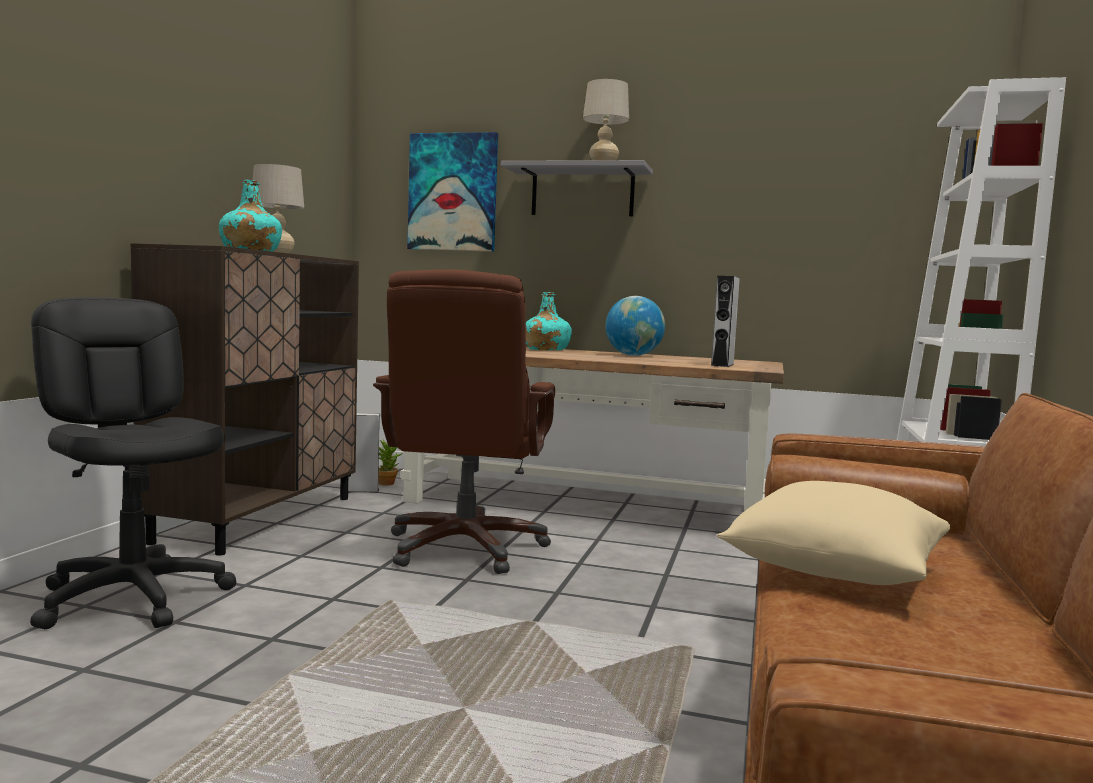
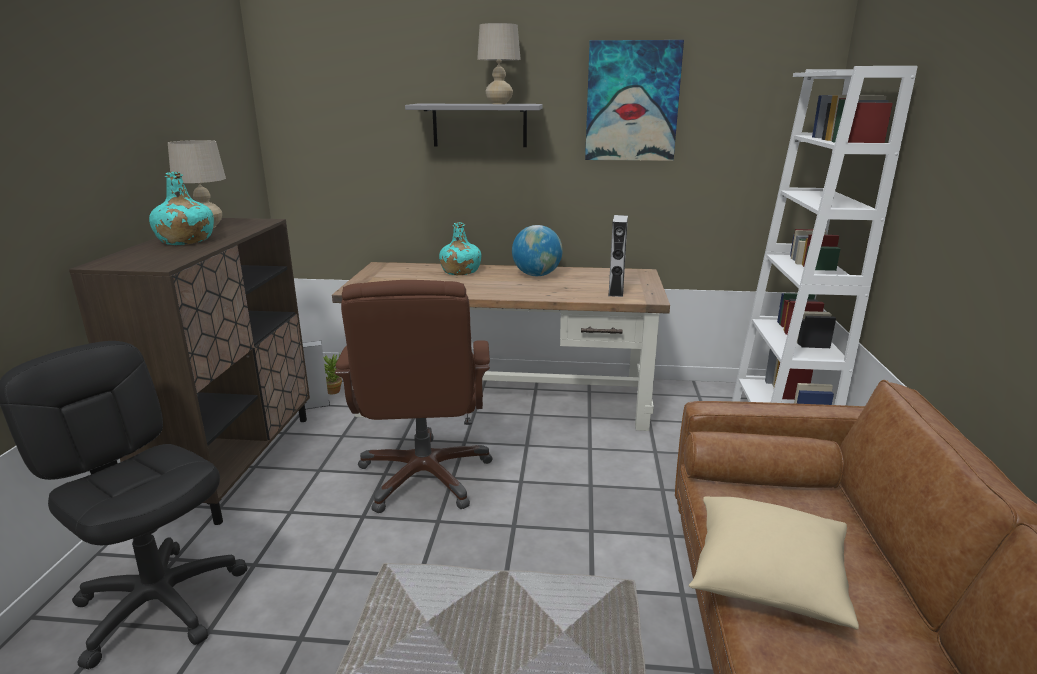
camera: 10 degrees left, 15 degrees up
picture [407,132,498,252] -> picture moved to [585,40,684,161]

